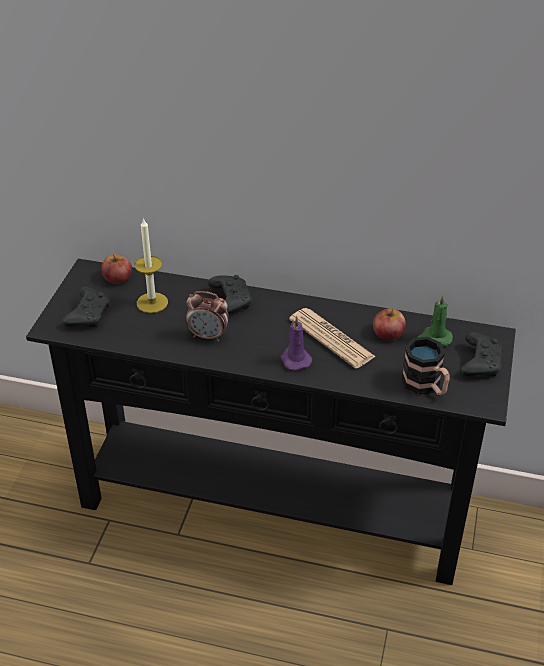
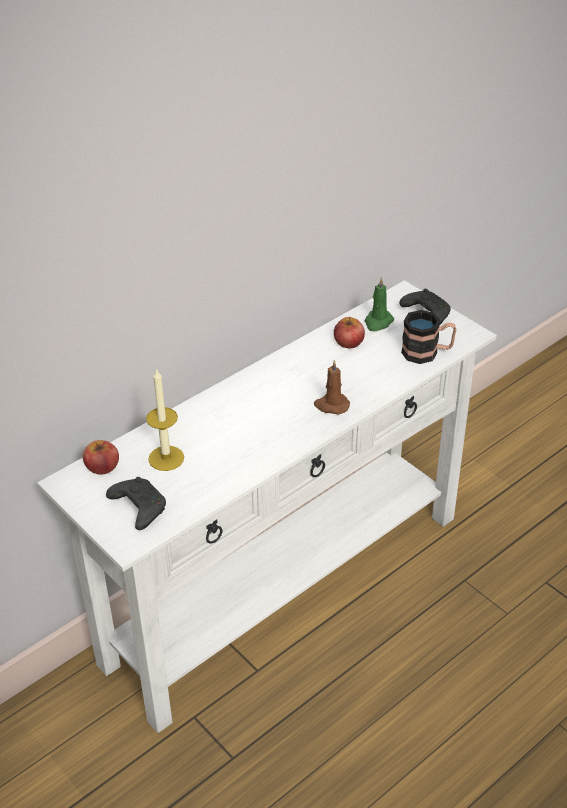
camera: 55 degrees left, 0 degrees up
black console table [26,259,516,585] -> white console table [37,280,497,733]
alarm clock [186,291,229,342] -> none
black game controller [208,275,252,315] -> none
purple candle [281,316,312,371] -> brown candle [314,360,350,414]
newspaper [289,308,376,369] -> none

